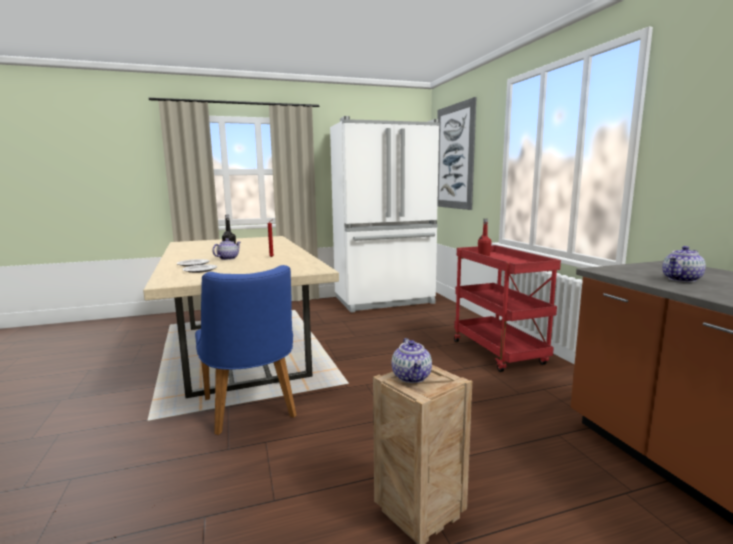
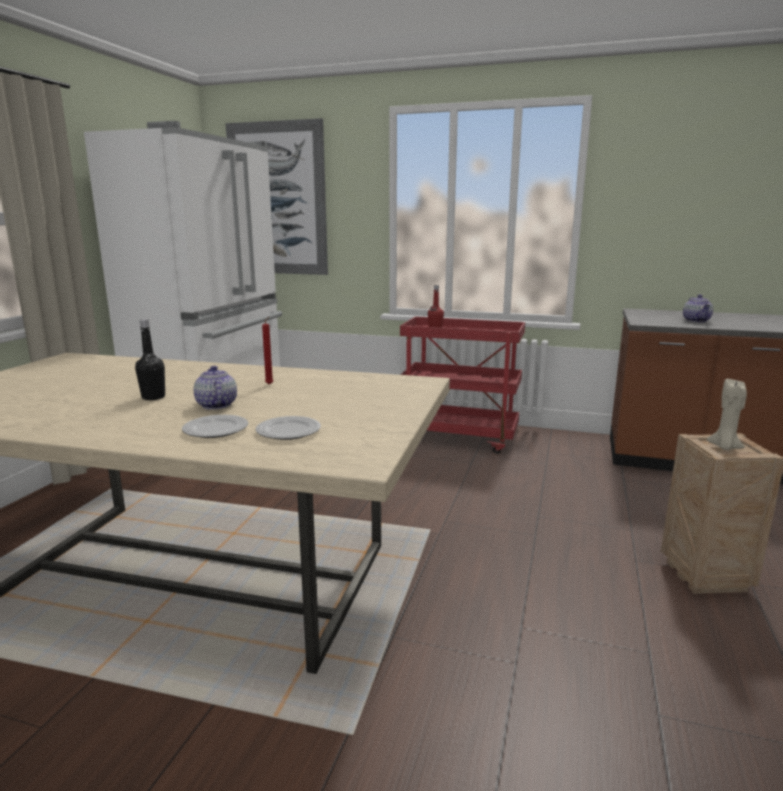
camera: 55 degrees left, 5 degrees up
blue chair [195,265,297,435] -> none
teapot [392,338,432,383] -> beige candle [707,379,747,450]

